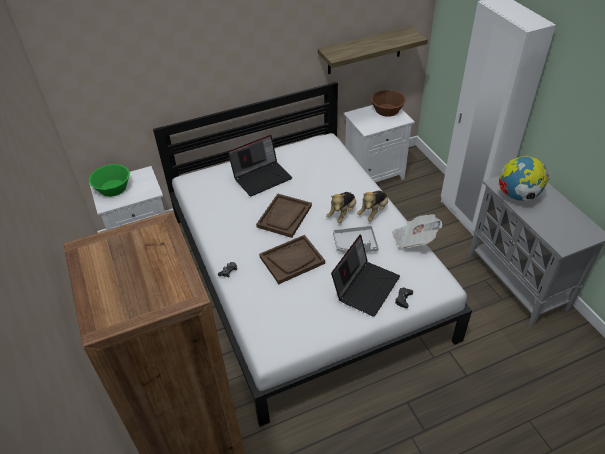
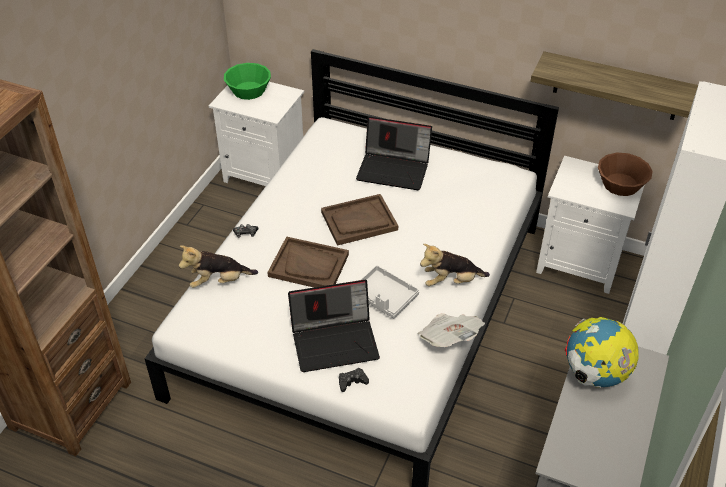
camera: 45 degrees right, 0 degrees up
plush toy [326,192,356,223] -> plush toy moved to [179,245,258,288]

